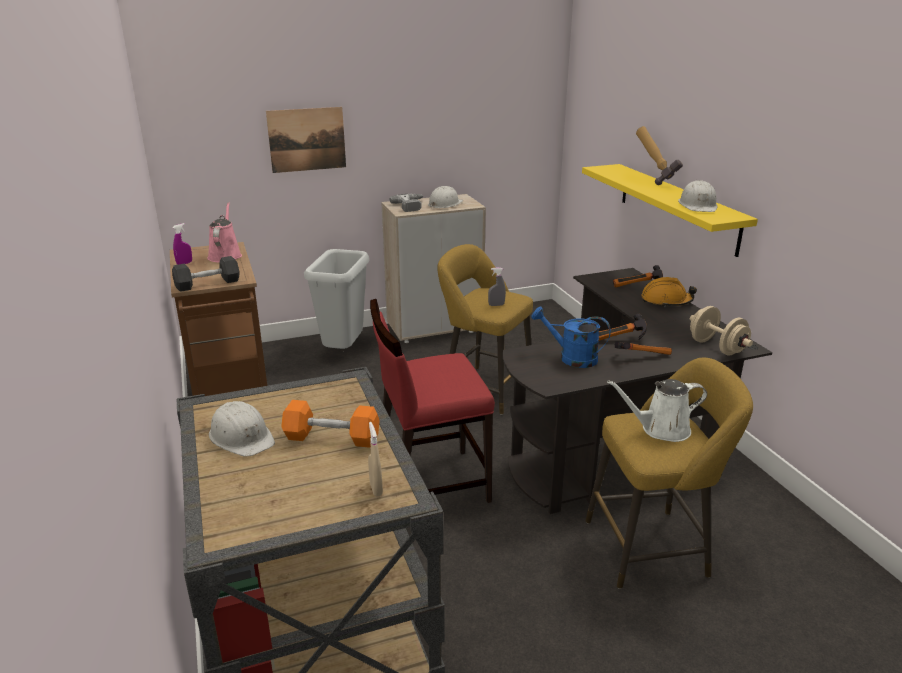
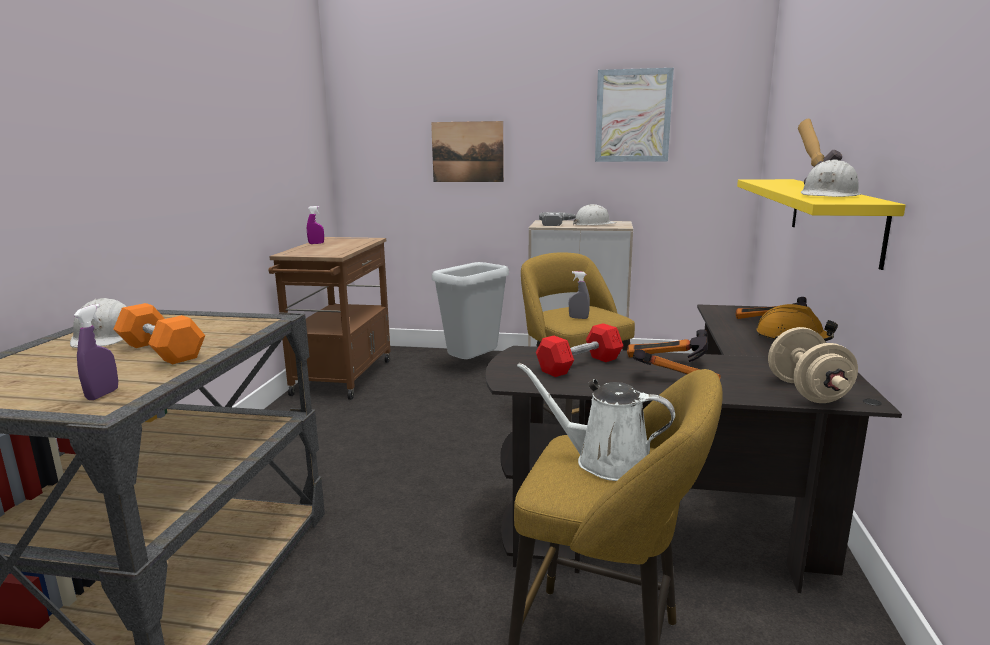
camera: 30 degrees right, 10 degrees down
grey dumbbell [172,256,239,292] -> none
pink watering can [207,202,242,263] -> none
beige spray bottle [368,422,383,496] -> purple spray bottle [74,304,118,400]
red chair [370,299,495,503] -> none
blue watering can [531,307,611,368] -> red dumbbell [536,323,623,377]
none -> picture [595,68,674,162]

